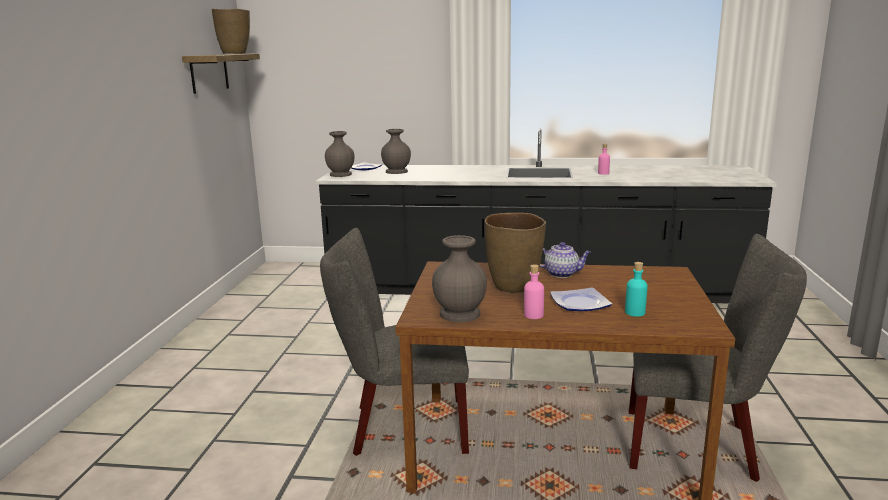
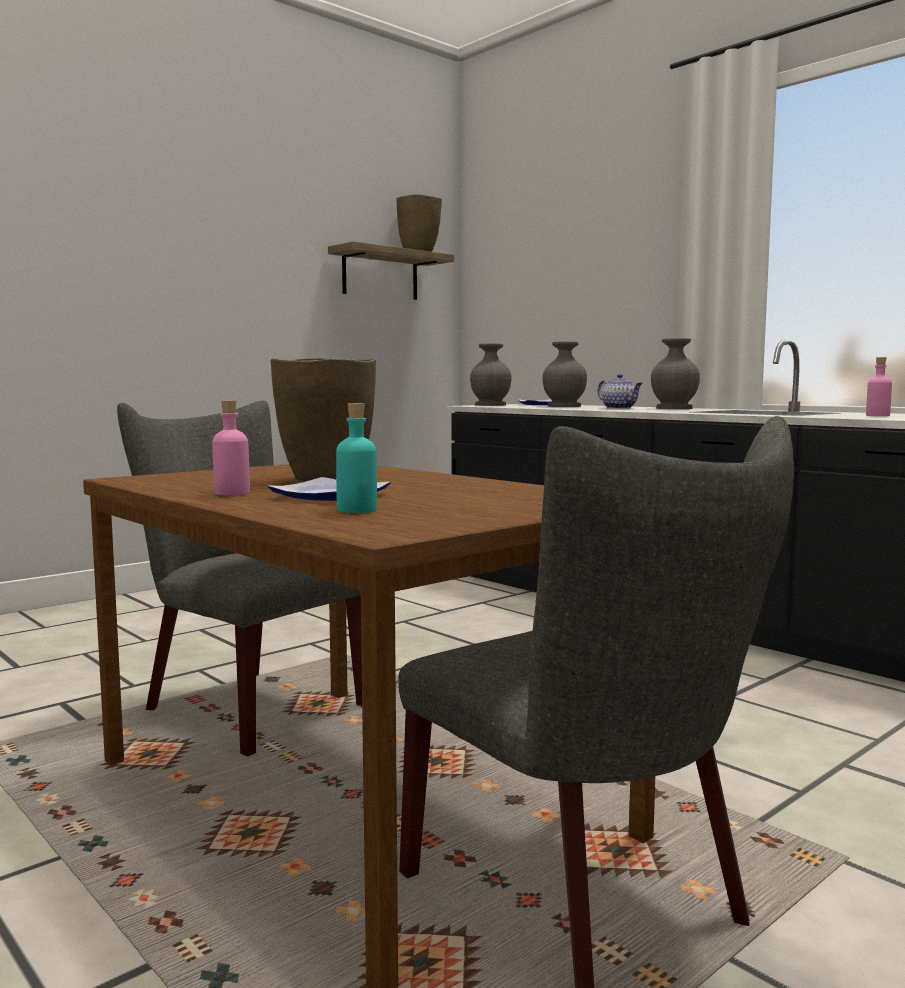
camera: 40 degrees right, 10 degrees down
grey vase [432,235,487,322] -> grey vase moved to [651,338,700,409]
teapot [540,242,591,278] -> teapot moved to [598,374,643,409]

